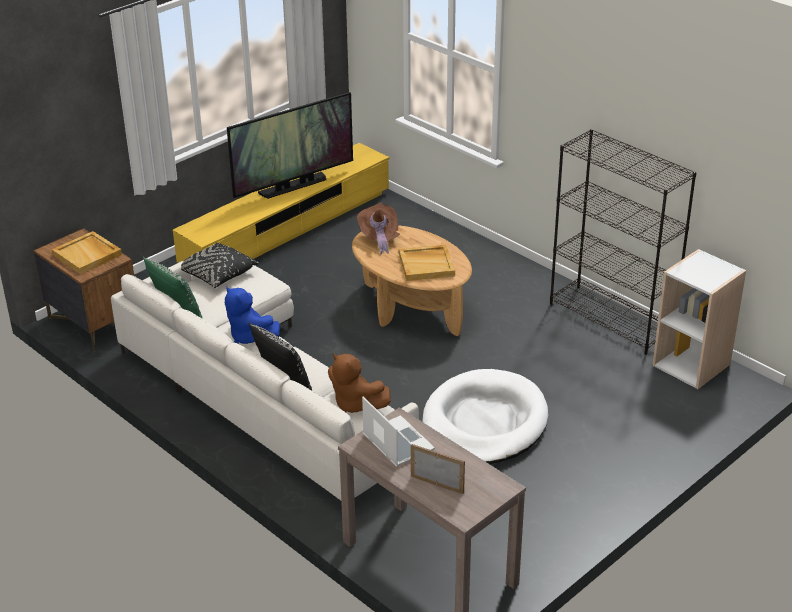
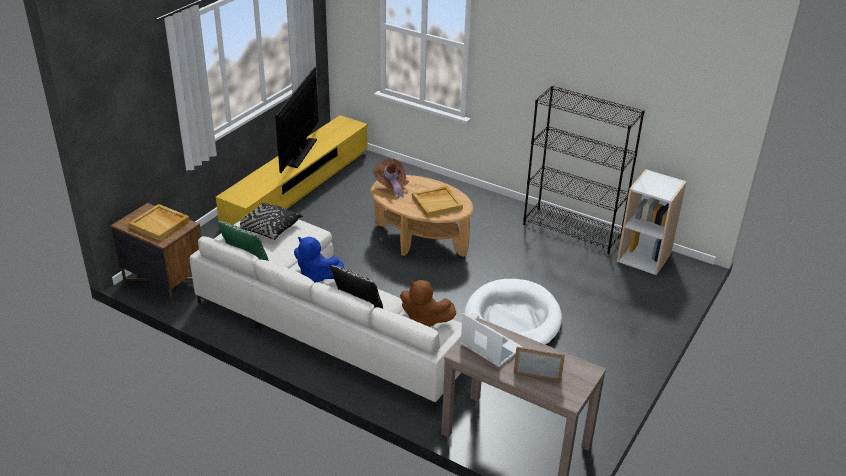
camera: 15 degrees left, 0 degrees up
television [227,92,353,199] -> television turned 150 degrees clockwise [275,67,318,173]

